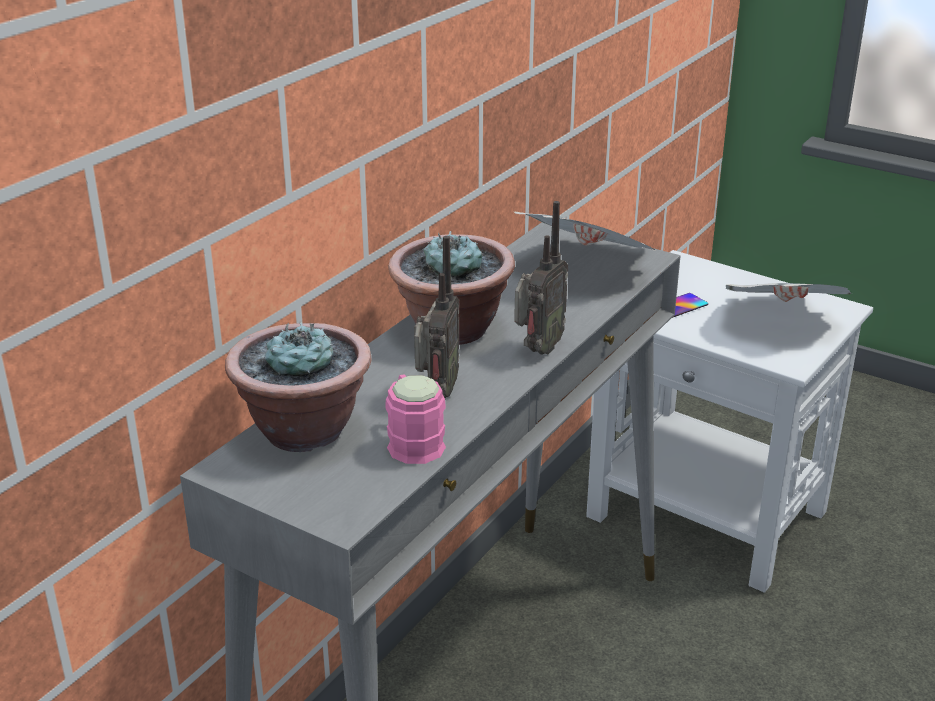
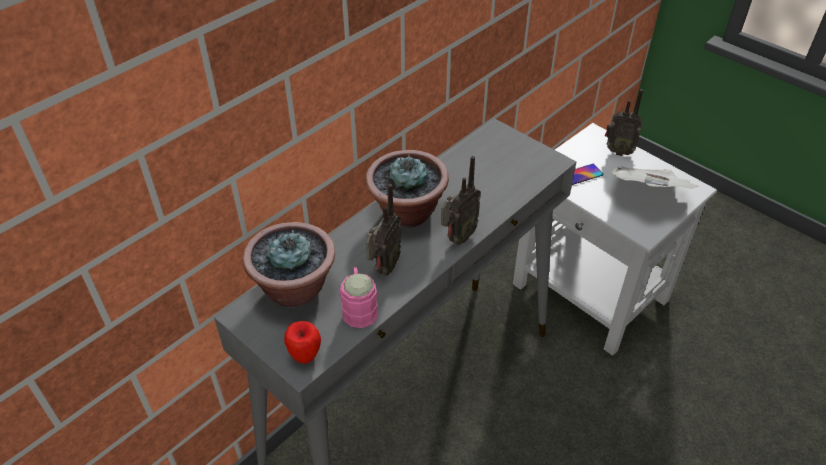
camera: 10 degrees right, 15 degrees up
newspaper [514,212,655,250] -> none
none -> apple [284,321,321,364]
none -> radio [605,89,643,156]

